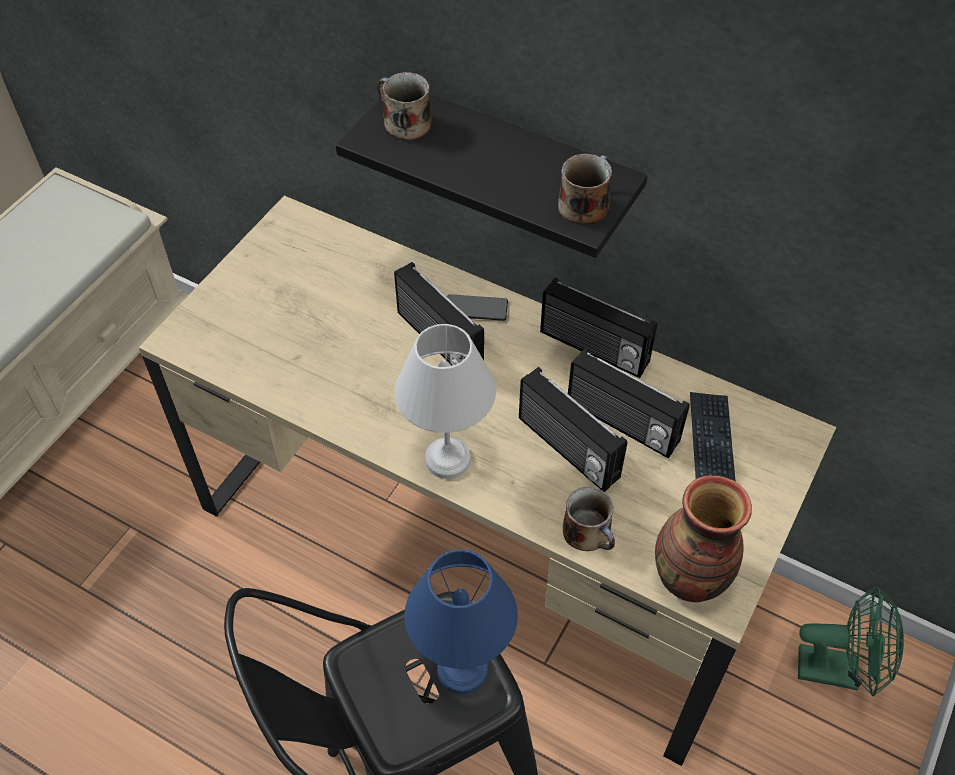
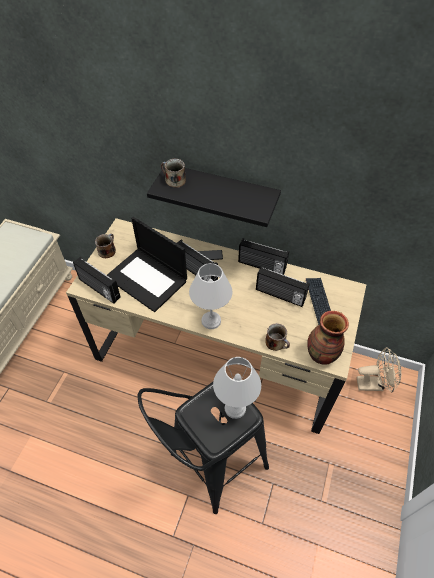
camera: 10 degrees left, 0 degrees up
blue table lamp [404,549,518,694] -> white table lamp [213,357,261,419]
radio [519,367,627,492] -> radio moved to [73,257,121,304]
mug [558,154,612,225] -> mug moved to [95,234,116,258]
green fan [798,585,904,696] -> beige fan [357,347,402,392]
none -> laptop [107,217,187,312]

